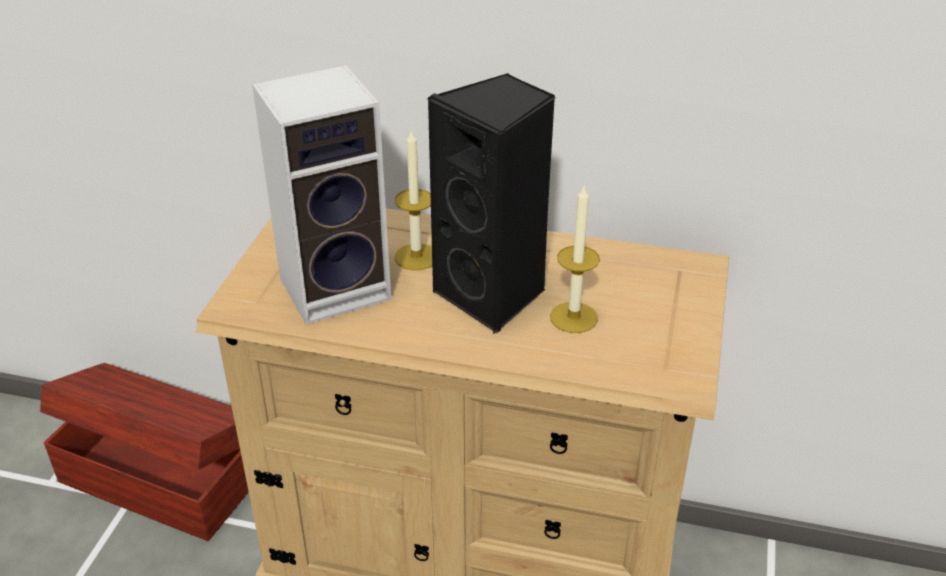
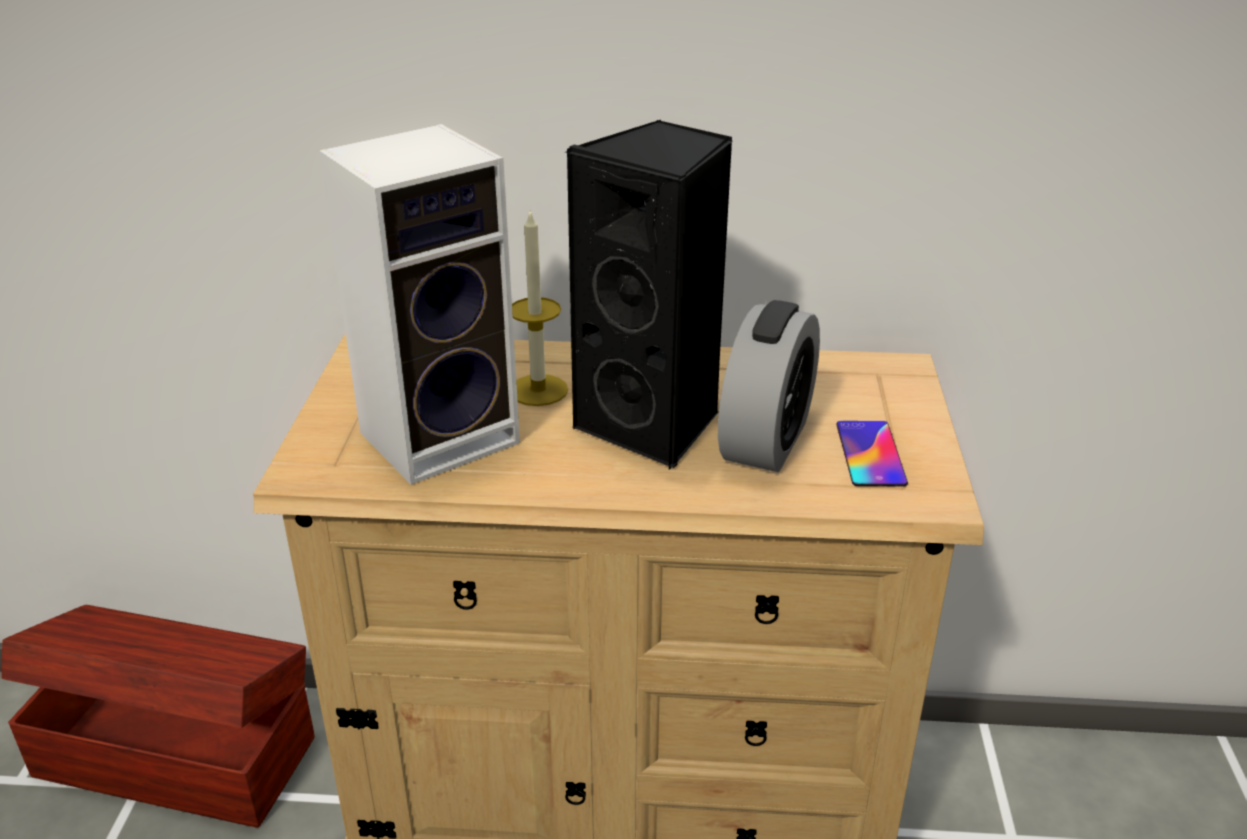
camera: 10 degrees left, 5 degrees down
candle [550,184,600,333] -> alarm clock [718,300,820,472]
none -> phone [837,421,908,486]

